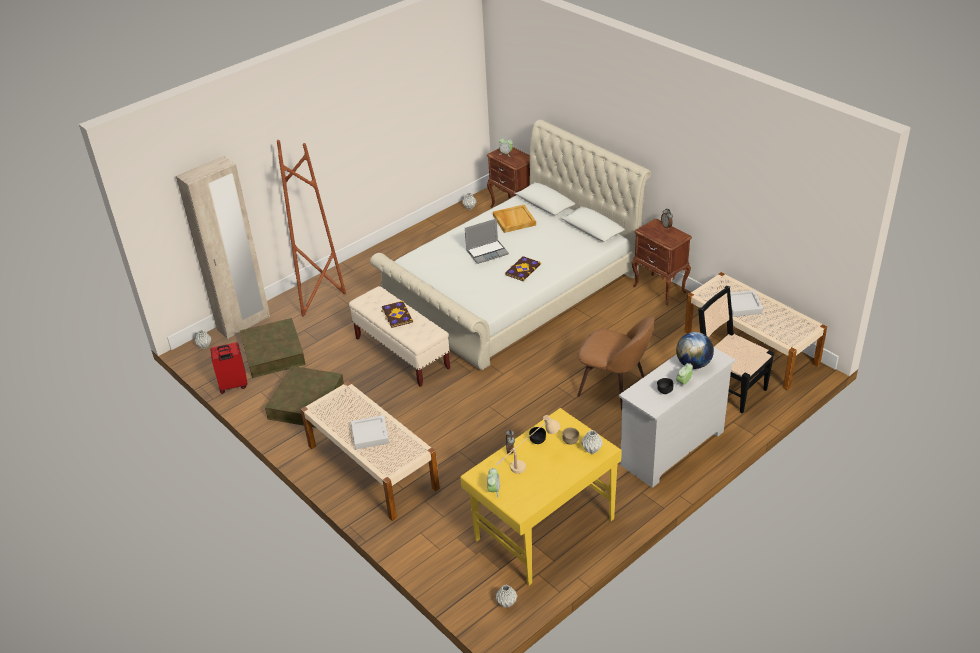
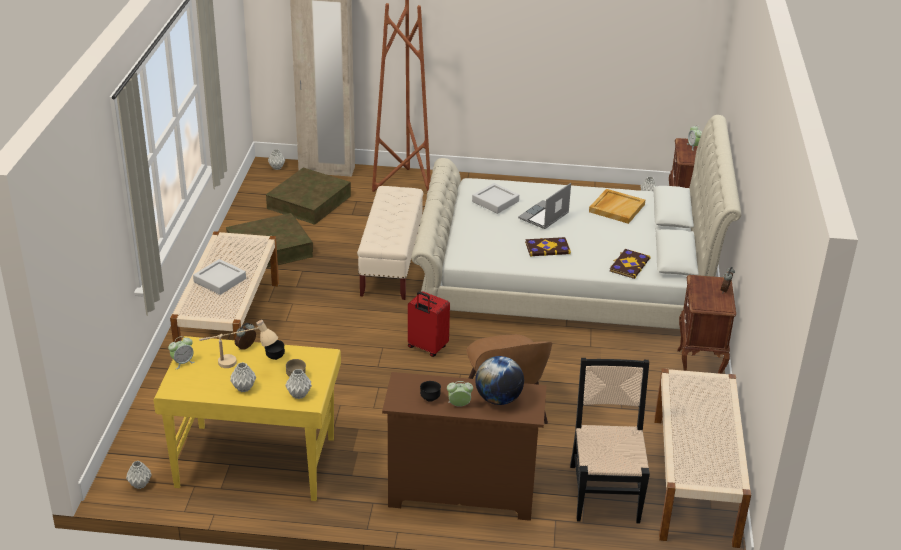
camera: 45 degrees right, 5 degrees down
red suitcase [210,342,248,394] -> red suitcase moved to [408,291,450,357]
book [381,301,413,328] -> book moved to [610,249,651,279]
laptop [465,218,509,264] -> laptop turned 105 degrees clockwise [518,183,571,229]
white dresser [619,348,736,488] -> brown dresser [382,372,547,521]
grey tray [730,290,763,317] -> grey tray moved to [472,183,519,214]
none -> grey vase [230,362,256,392]

